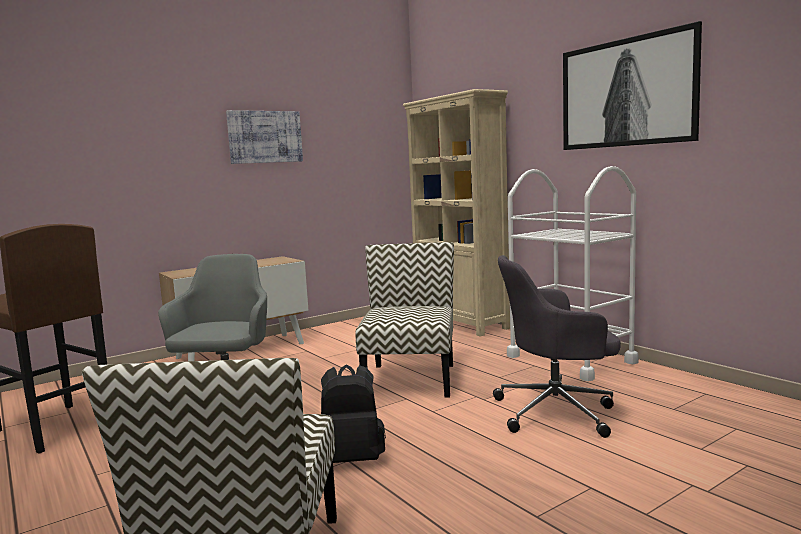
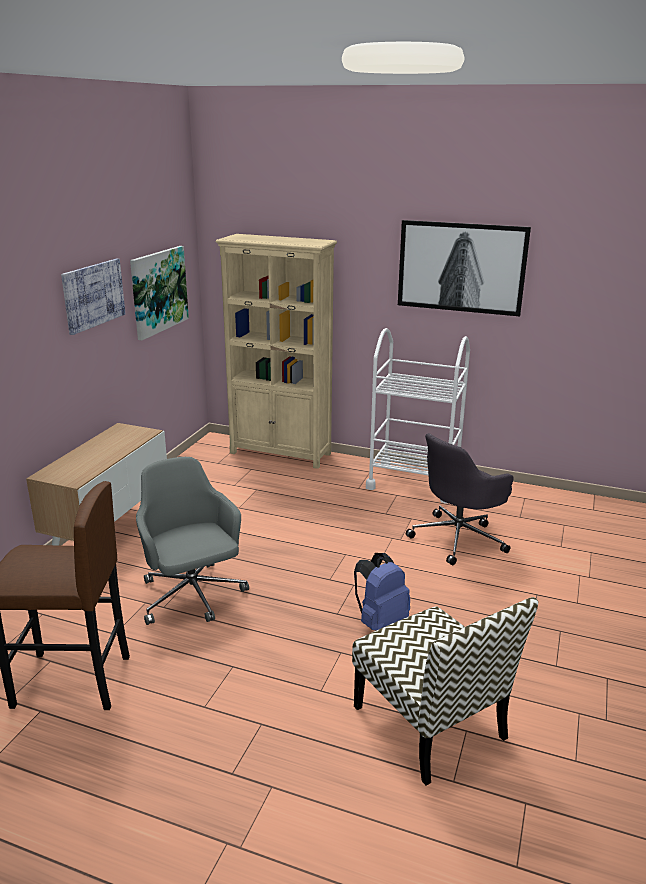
camera: 35 degrees left, 15 degrees up
black backpack [321,365,386,463] -> blue backpack [354,553,410,631]
chair [355,242,454,398] -> none
none -> picture [130,246,189,341]

